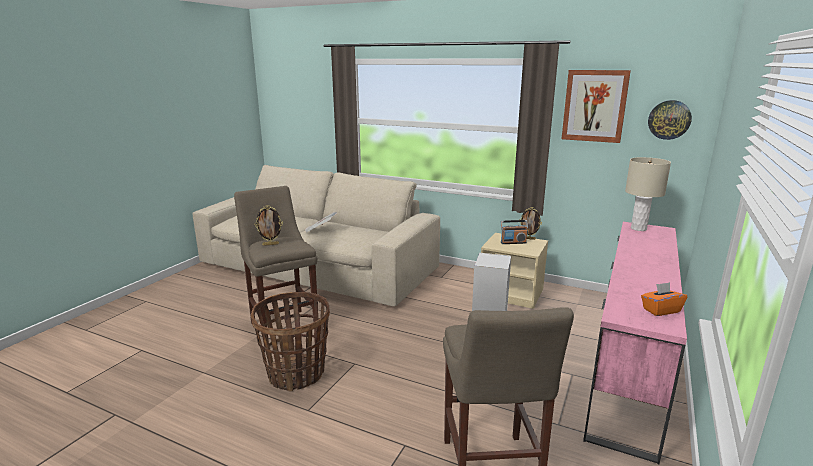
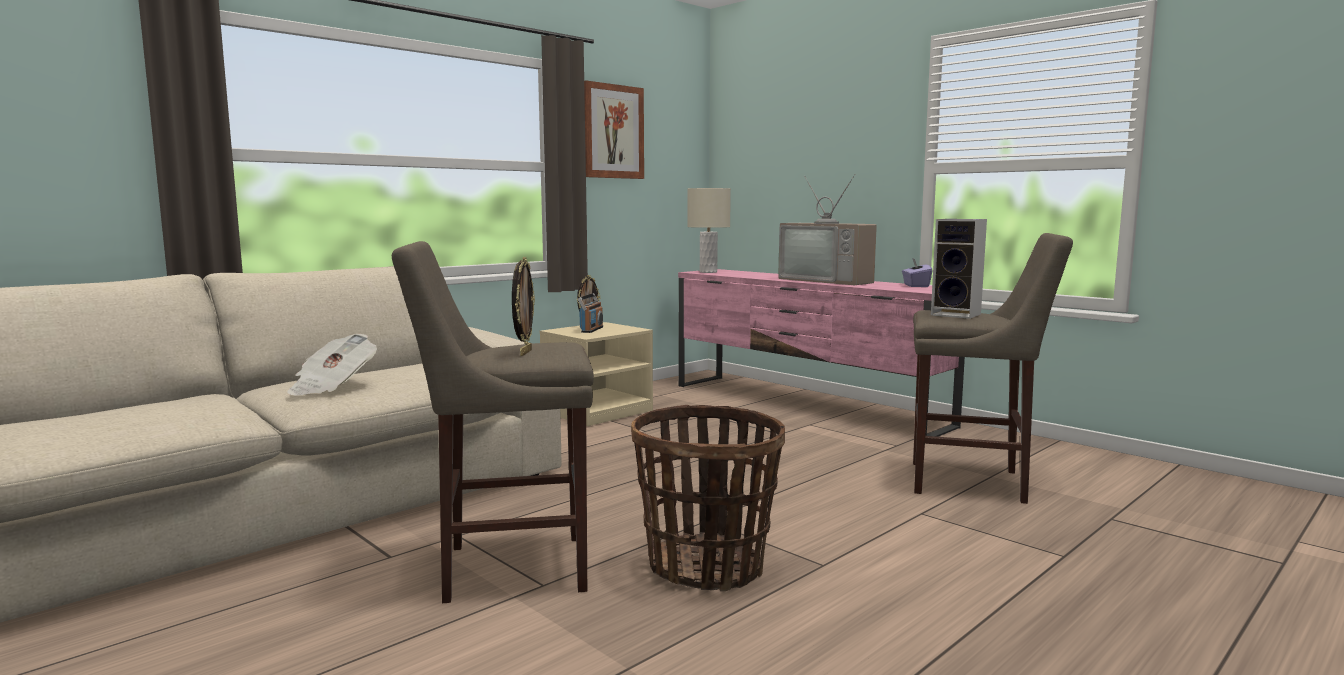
camera: 70 degrees left, 10 degrees down
orange tissue box [641,282,687,316] -> purple tissue box [902,258,933,287]
wall clock [648,100,692,140] -> none
none -> television [779,174,877,285]

